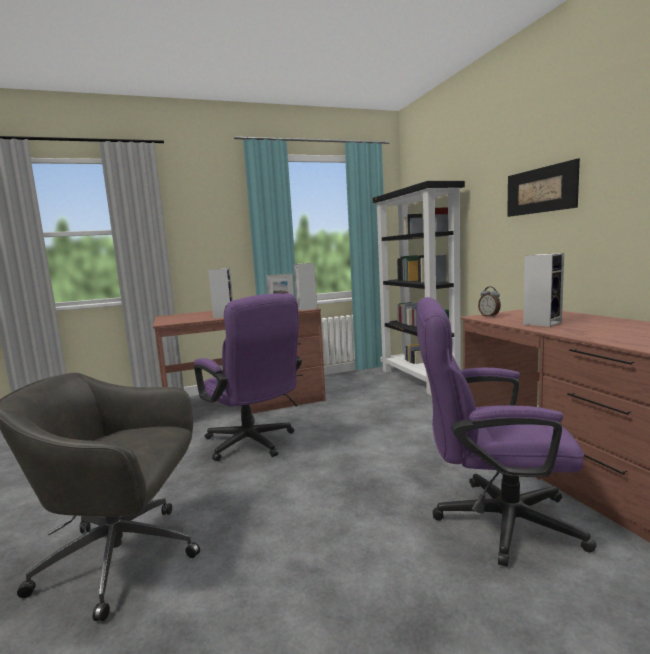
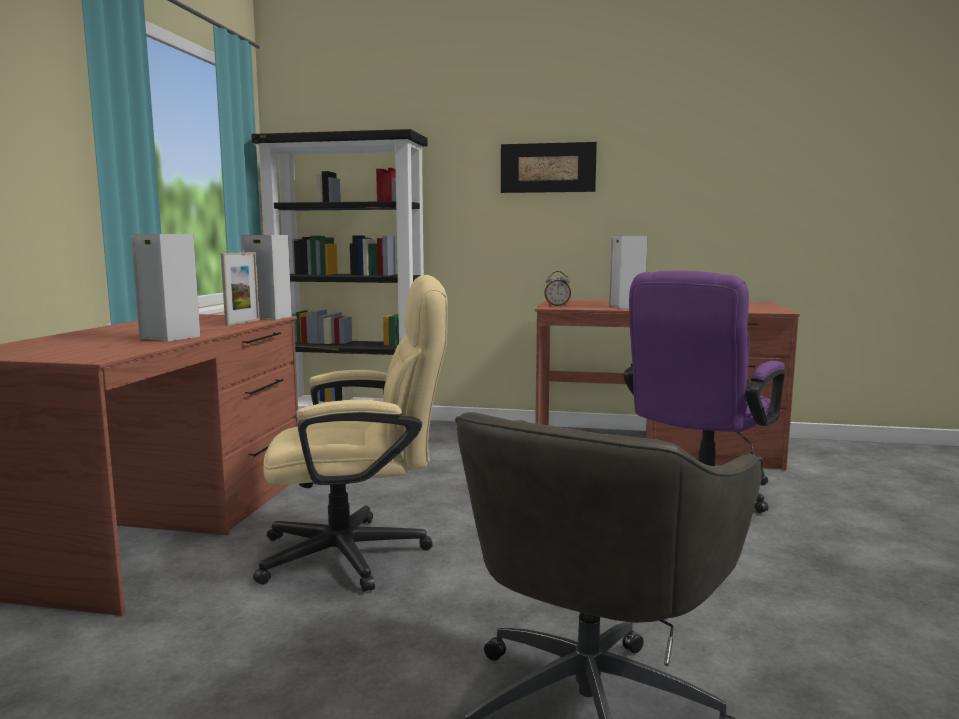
camera: 60 degrees left, 0 degrees up
purple office chair [194,293,302,461] -> beige office chair [253,275,448,592]

